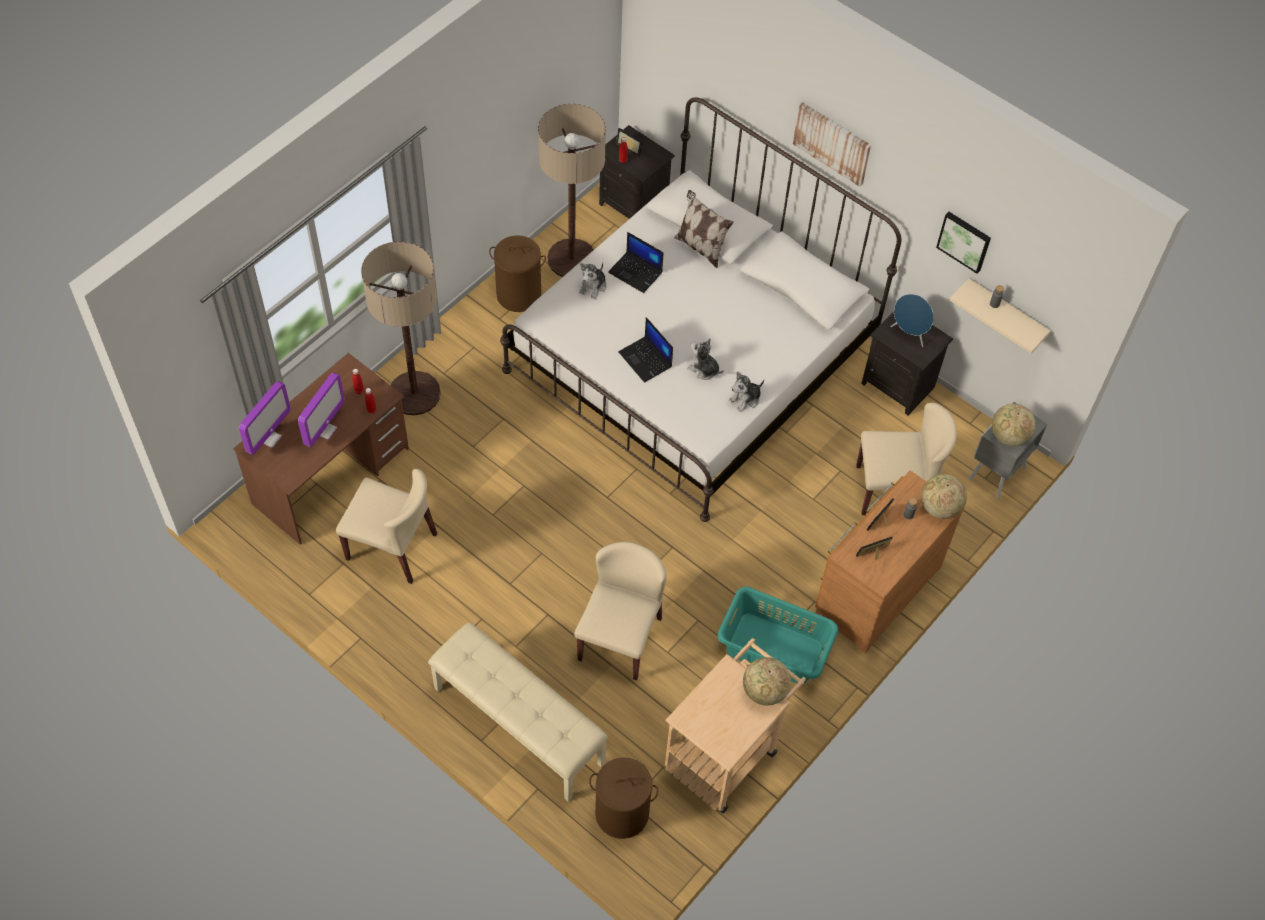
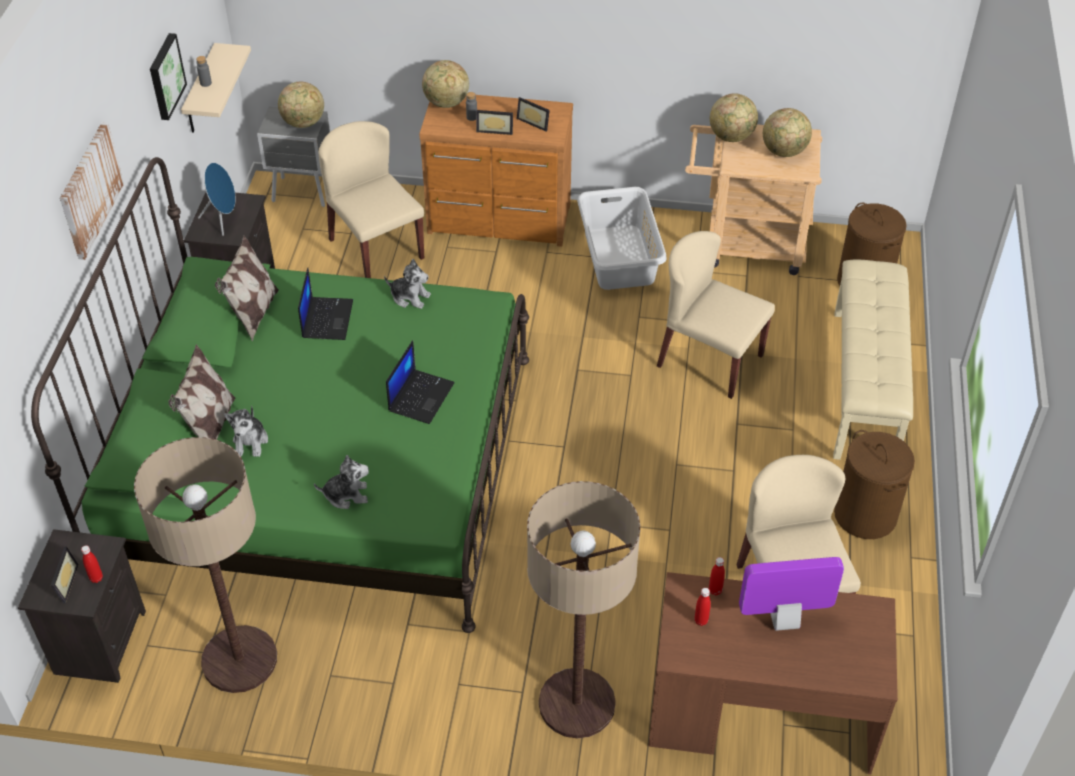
camera: 120 degrees left, 10 degrees down
monitor [239,381,291,455] -> none
brown laundry basket [489,235,546,312] -> brown laundry basket moved to [834,430,915,539]
white bed [500,97,902,522] -> green bed [31,157,529,633]
beige chair [574,542,667,680] -> beige chair turned 45 degrees clockwise [657,231,775,399]
laptop [608,232,663,293] -> laptop moved to [298,268,353,340]
plush toy [687,338,724,380] -> plush toy moved to [224,405,268,457]
turquoise laundry basket [717,587,839,684] -> grey laundry basket [577,187,666,290]
none -> pillow [215,235,278,342]
none -> globe [763,108,812,157]

